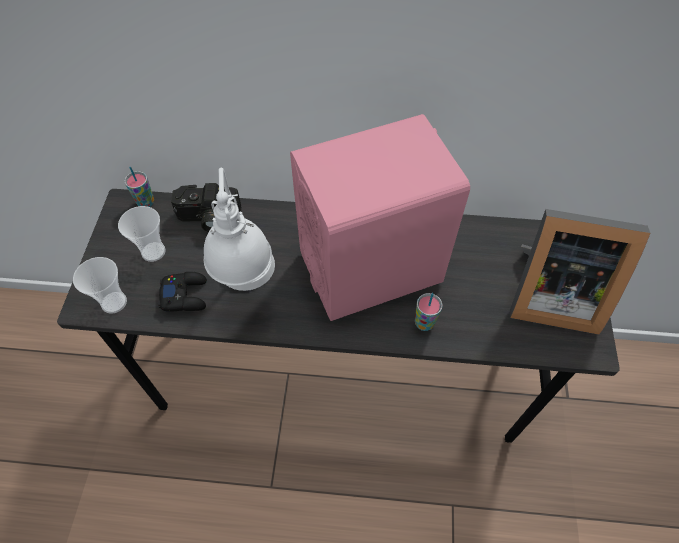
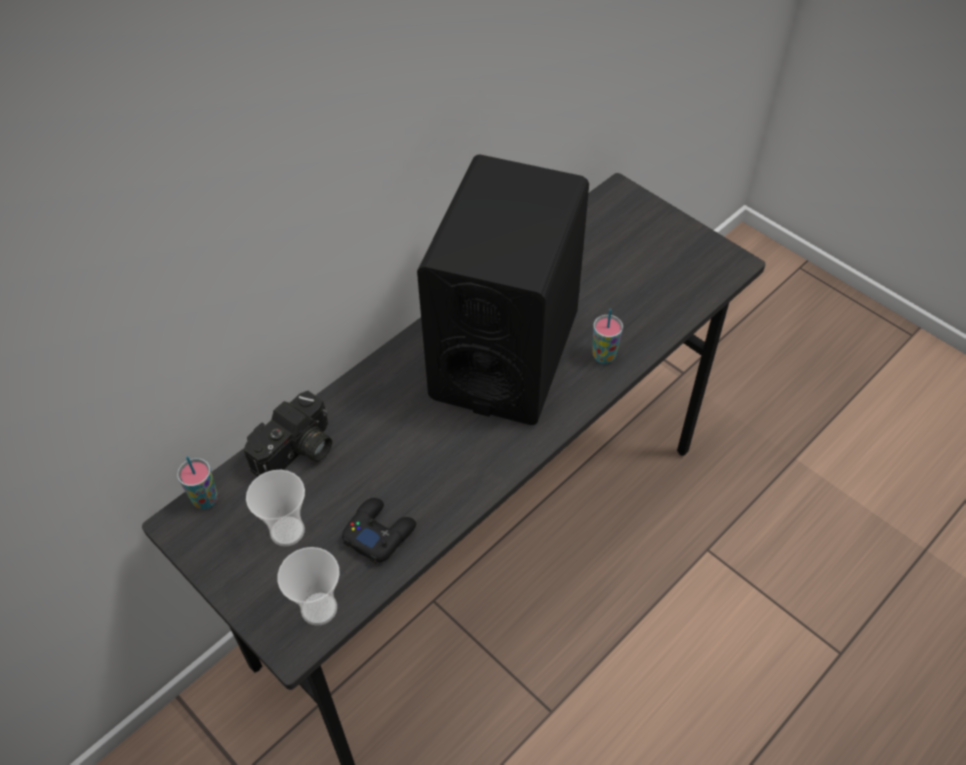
camera: 50 degrees left, 5 degrees down
white table lamp [204,168,275,291] -> none
pink speaker [290,114,470,321] -> black speaker [417,154,589,425]
picture frame [510,209,650,335] -> none

